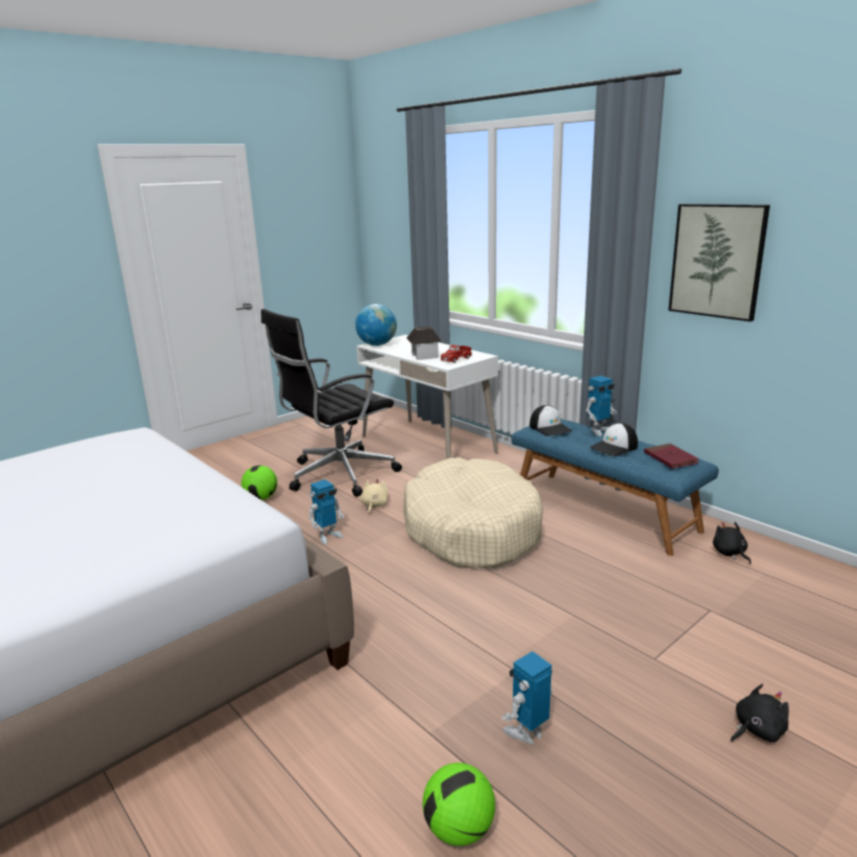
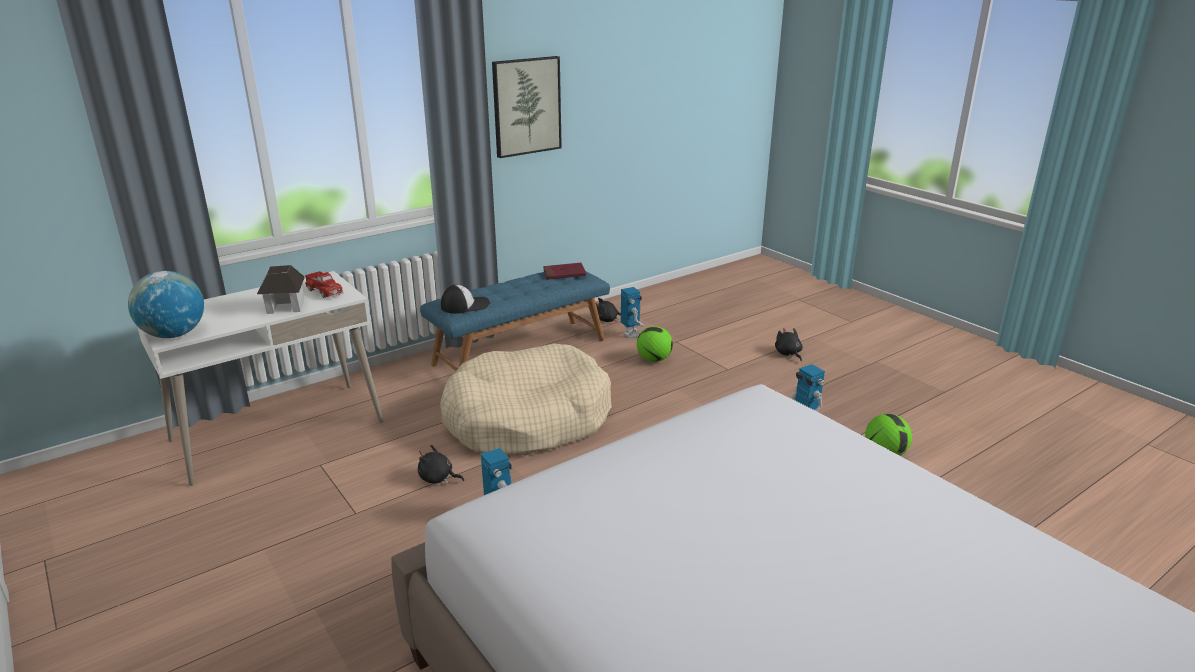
camera: 85 degrees left, 5 degrees up
football [241,465,277,500] -> football moved to [637,326,673,362]
black office chair [261,309,402,497] -> none
beige plush toy [360,479,388,514] -> black plush toy [418,445,464,484]
toy robot [586,376,617,437] -> toy robot moved to [621,287,644,338]
cap [590,423,638,456] -> none

